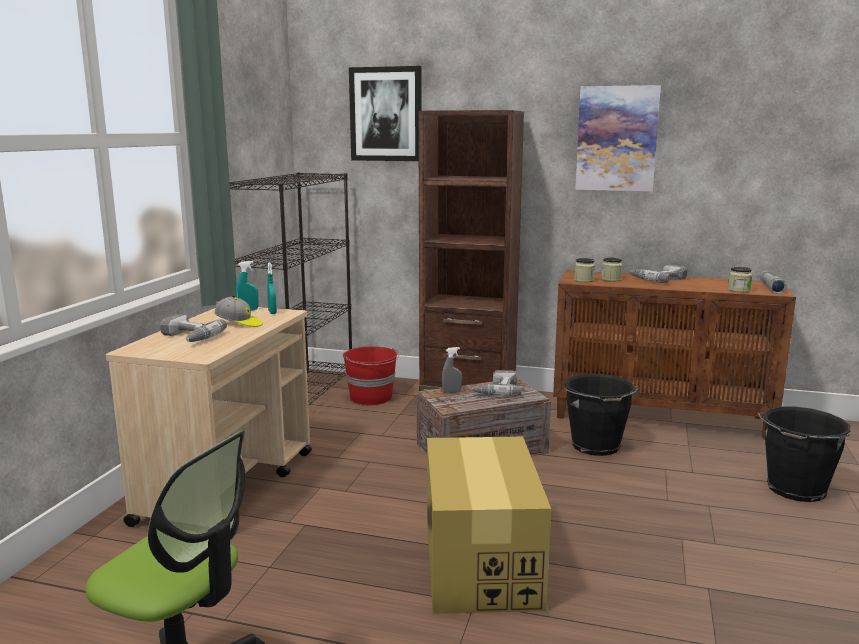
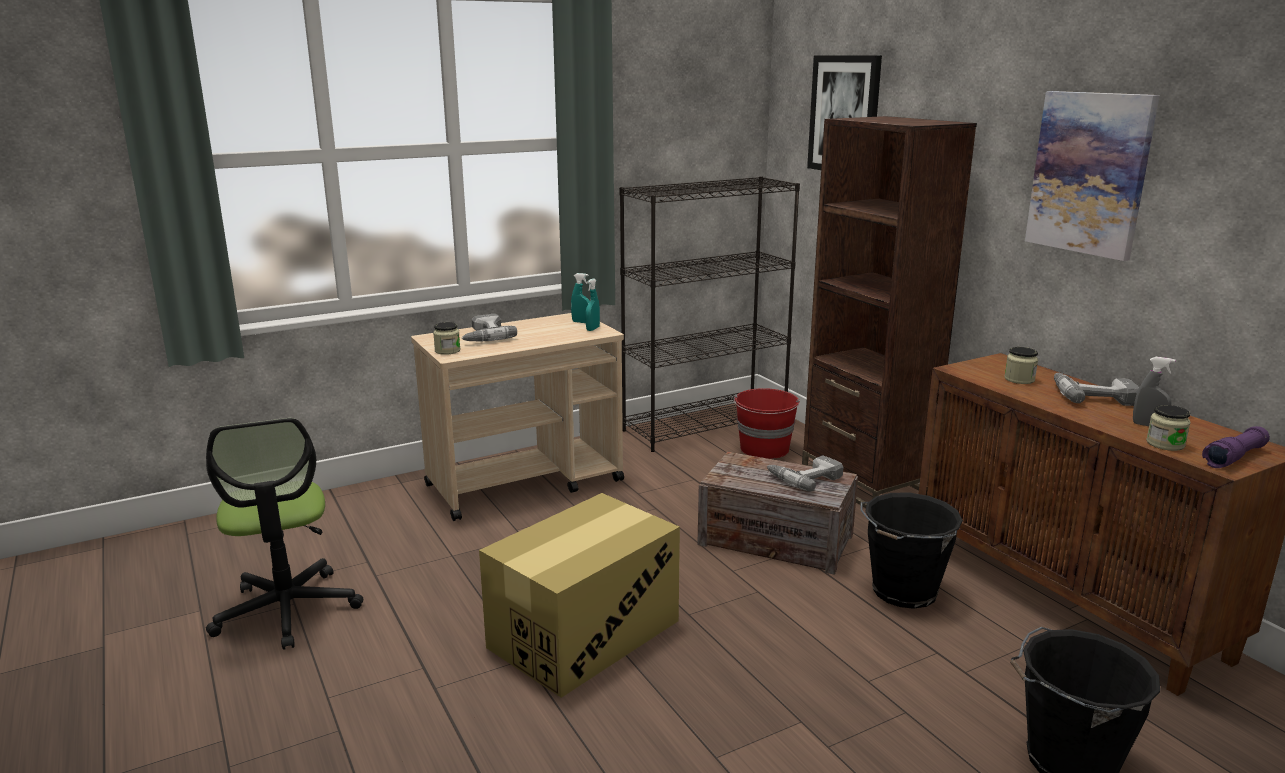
camera: 45 degrees right, 5 degrees up
cap [214,297,263,327] -> none
grey spray bottle [442,347,462,393] -> grey spray bottle moved to [1133,357,1176,426]
jar [574,258,595,282] -> jar moved to [433,322,460,355]
grey flashlight [760,271,787,294] -> purple flashlight [1202,426,1270,468]

